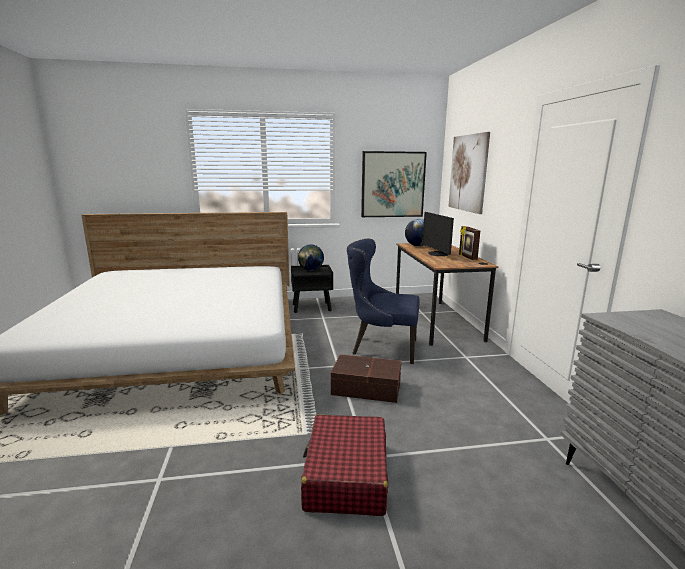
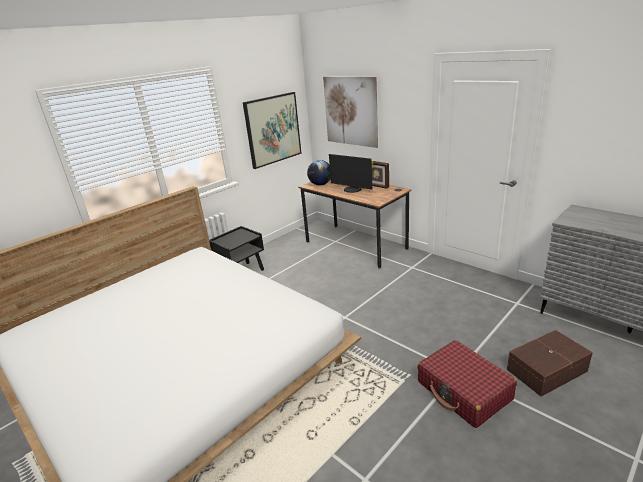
camera: 35 degrees left, 10 degrees up
globe [298,245,324,271] -> none
brown storage box [331,354,401,403] -> brown storage box moved to [507,330,593,396]
blue chair [347,239,420,364] -> none

